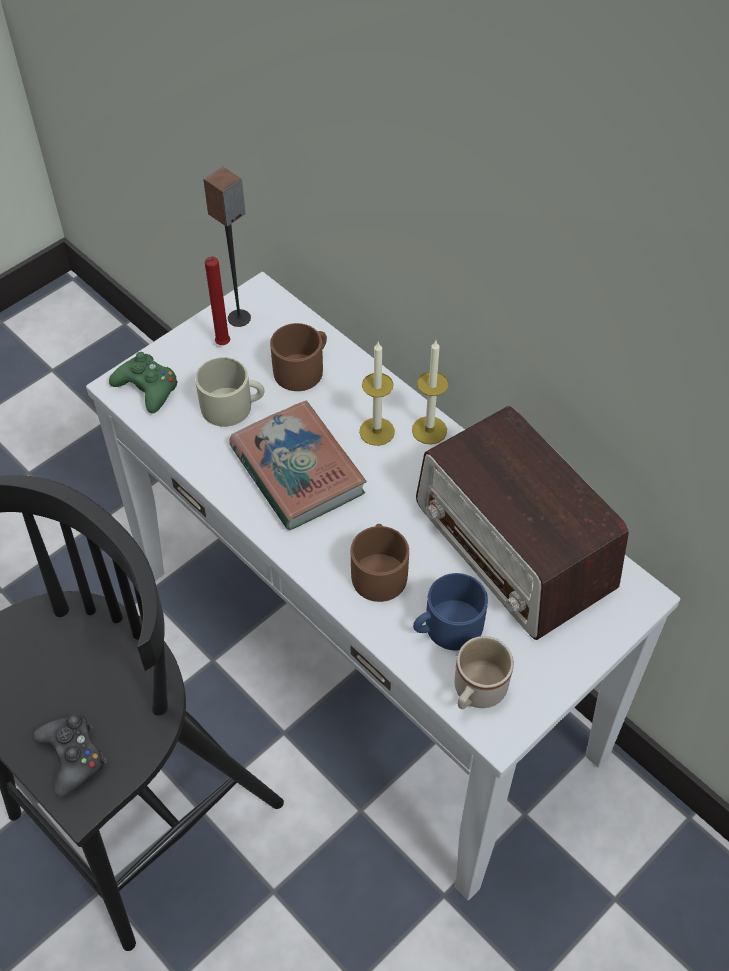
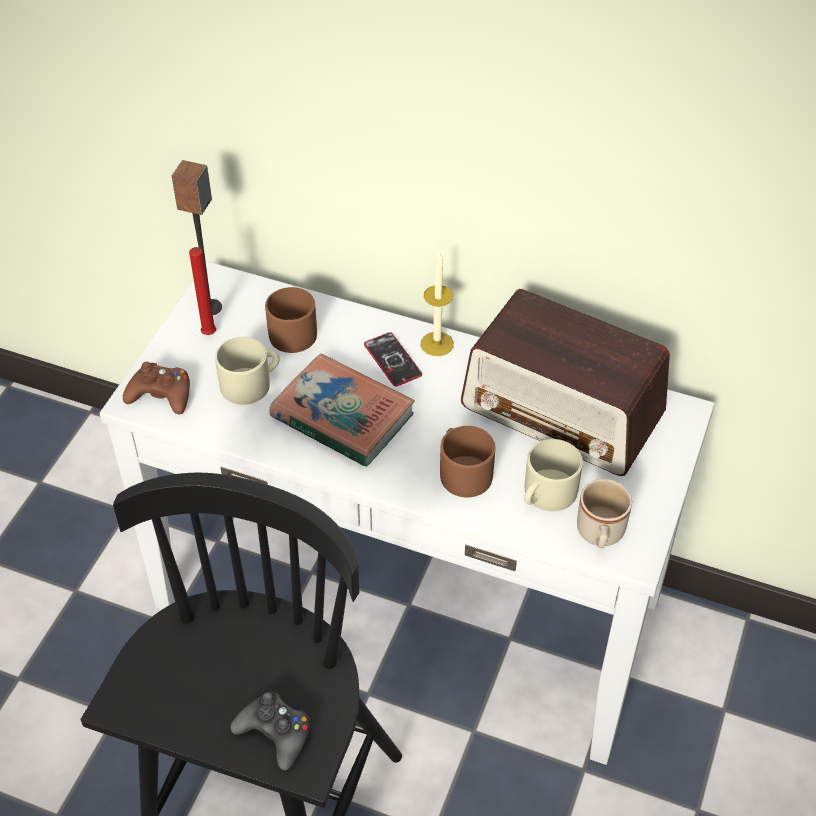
camera: 25 degrees left, 5 degrees down
green game controller [109,352,178,414] -> brown game controller [123,362,190,414]
candle [359,341,395,446] -> phone [364,332,422,386]
blue mug [413,573,488,650] -> beige mug [524,439,583,511]

